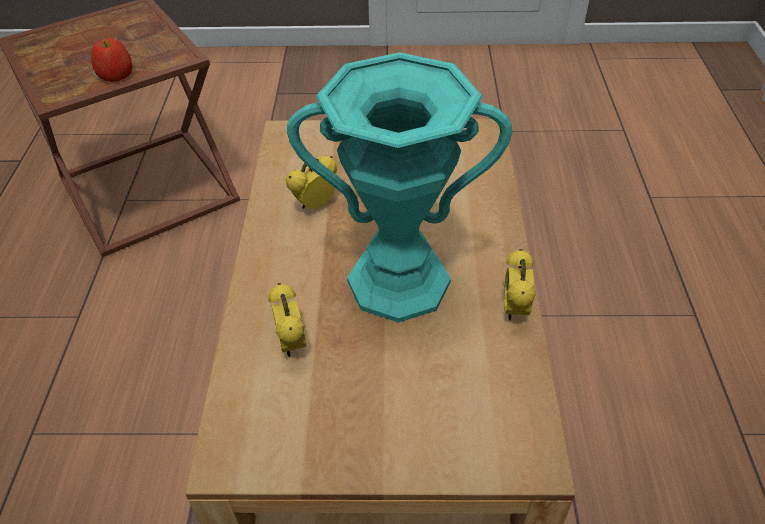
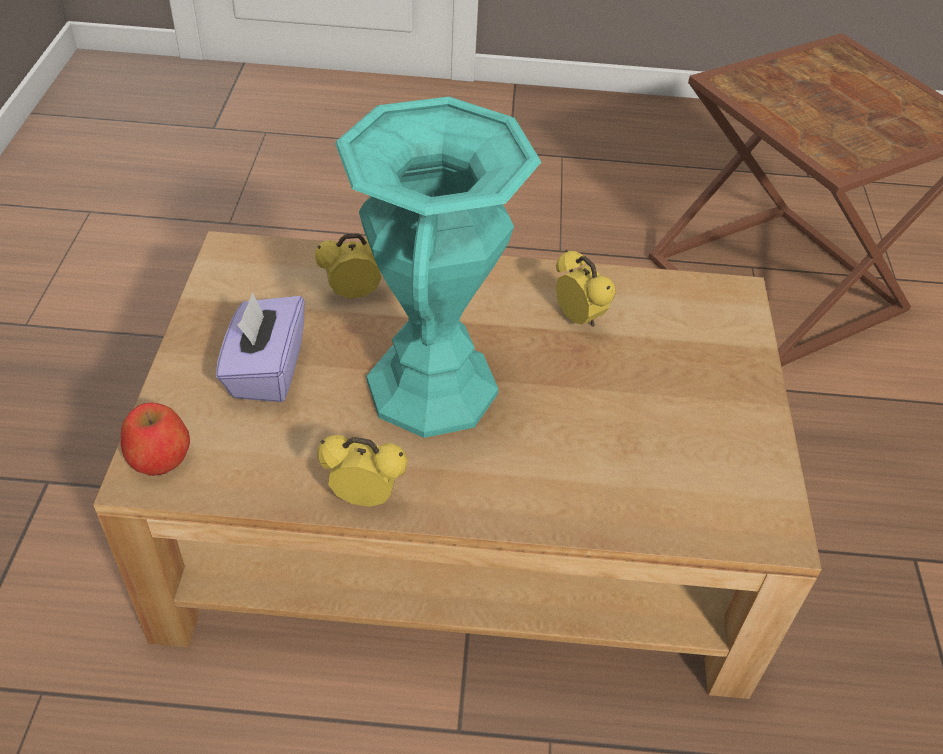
camera: 90 degrees right, 0 degrees up
apple [91,38,132,82] -> apple moved to [121,402,190,476]
none -> purple tissue box [216,292,305,402]

